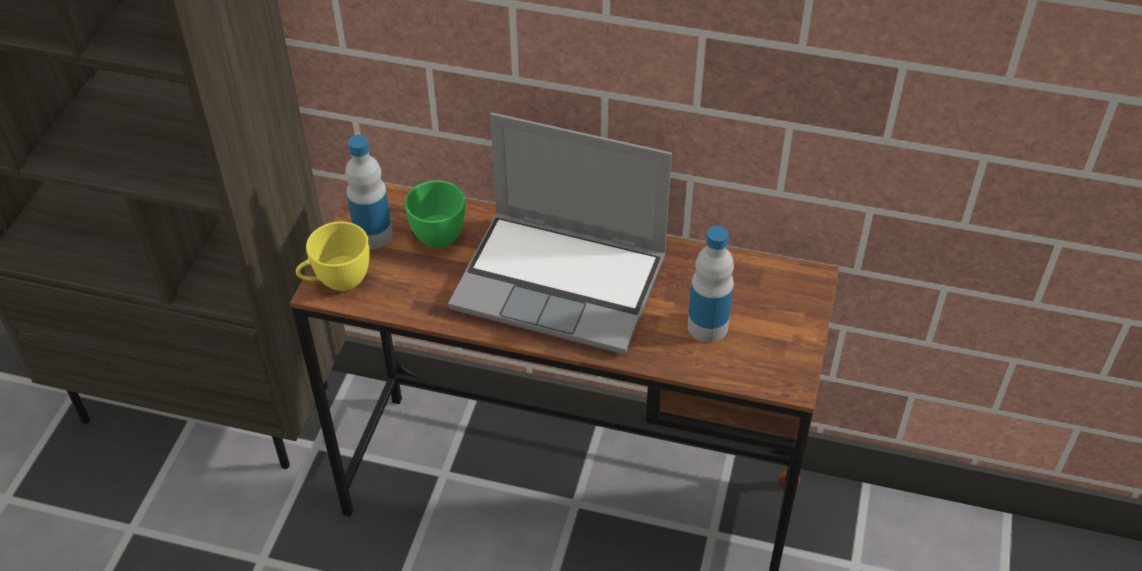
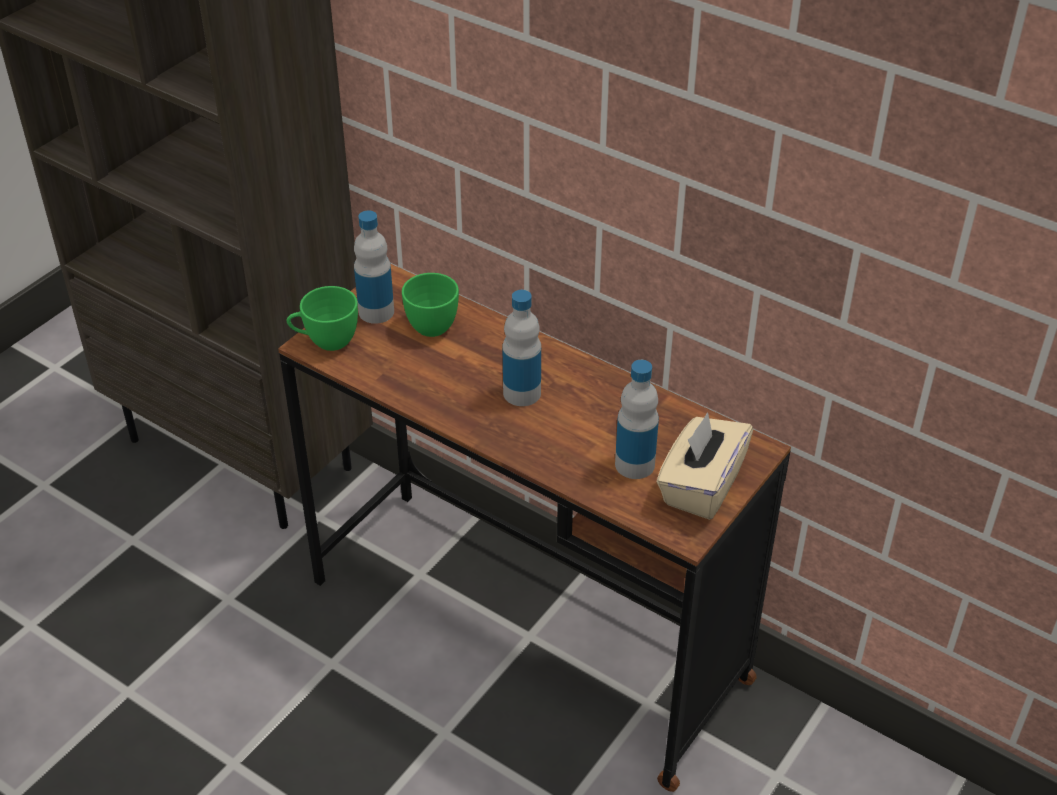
camera: 20 degrees right, 5 degrees down
yellow cup [296,222,370,291] -> green cup [287,286,358,351]
laptop [448,113,672,355] -> bottle [502,290,541,406]
none -> beige tissue box [657,412,753,520]

